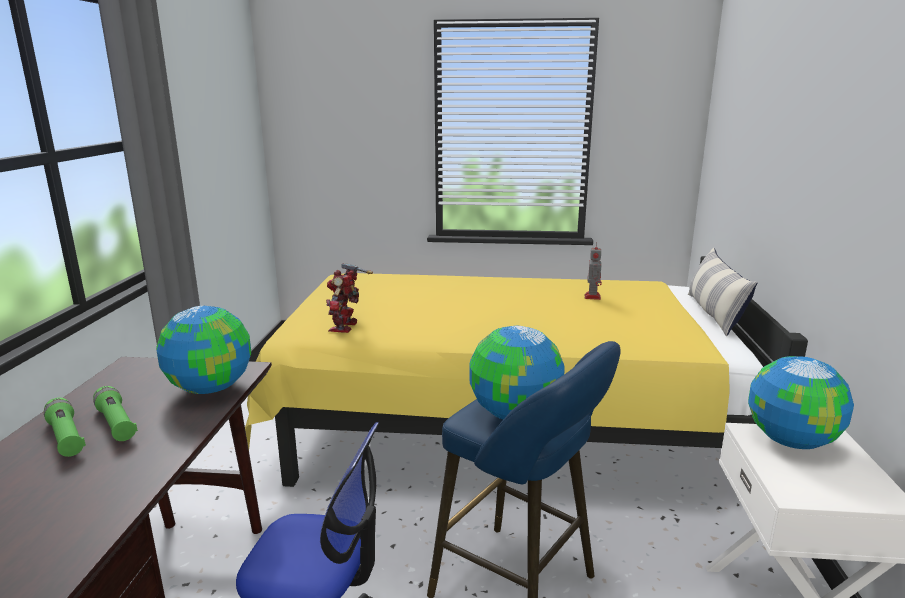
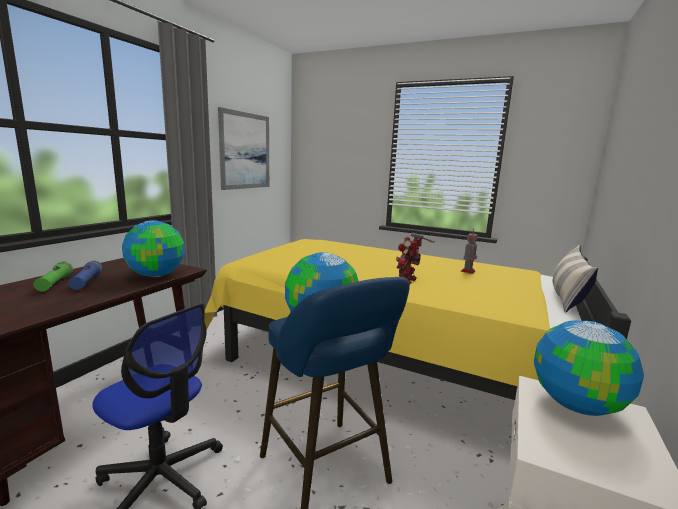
camera: 20 degrees right, 5 degrees down
green flashlight [93,386,138,441] -> blue flashlight [68,261,102,290]
toy robot [326,263,373,333] -> toy robot moved to [396,232,435,284]
none -> picture [218,107,269,190]

